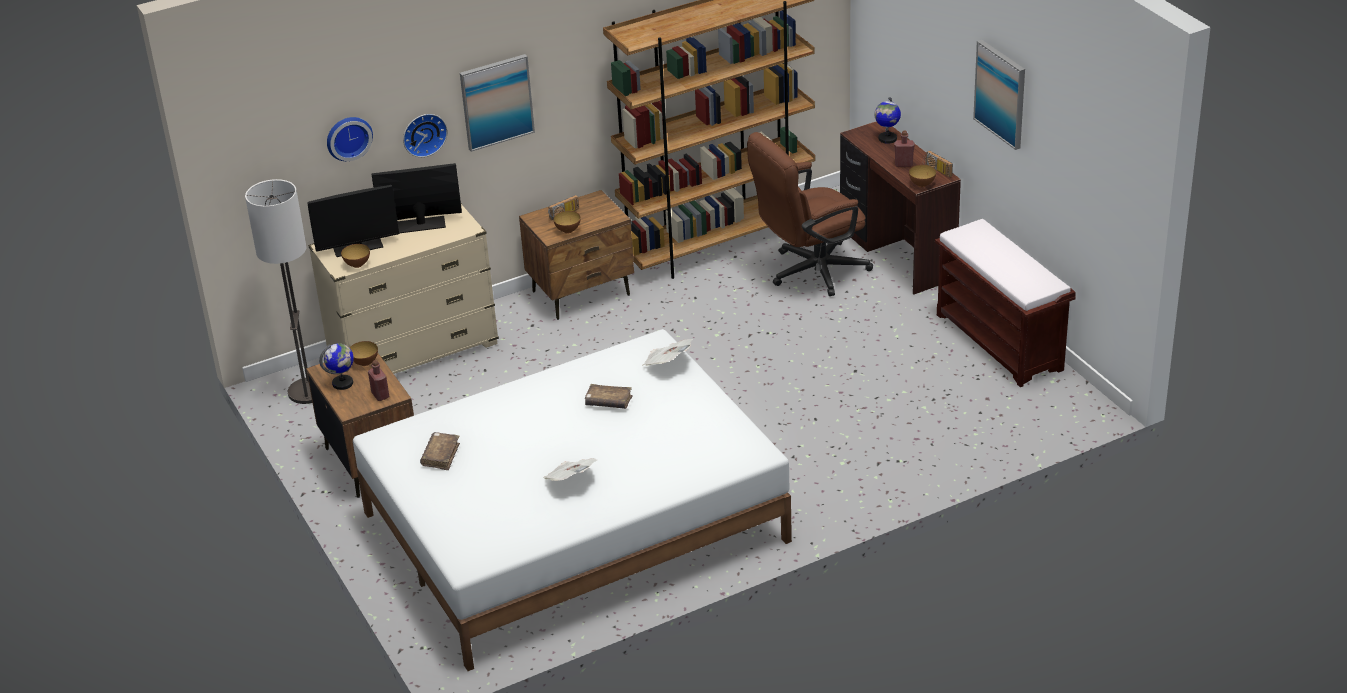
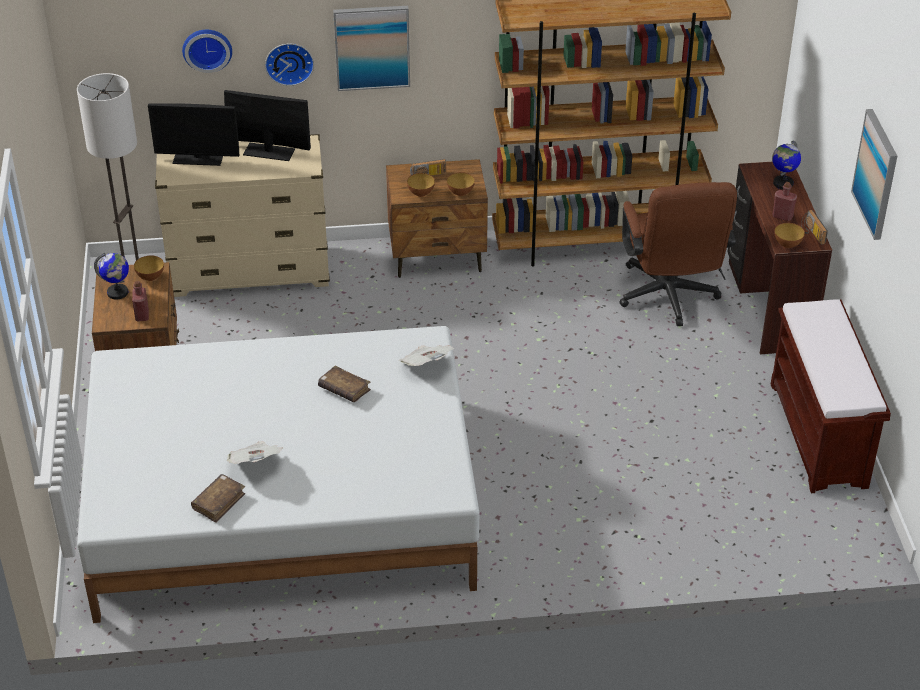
camera: 20 degrees right, 5 degrees up
bowl [341,244,370,268] -> bowl moved to [447,172,475,196]
brown book [420,432,460,470] -> brown book moved to [191,474,245,523]
brown office chair [747,132,873,296] -> brown office chair turned 90 degrees counterclockwise [619,182,737,326]

